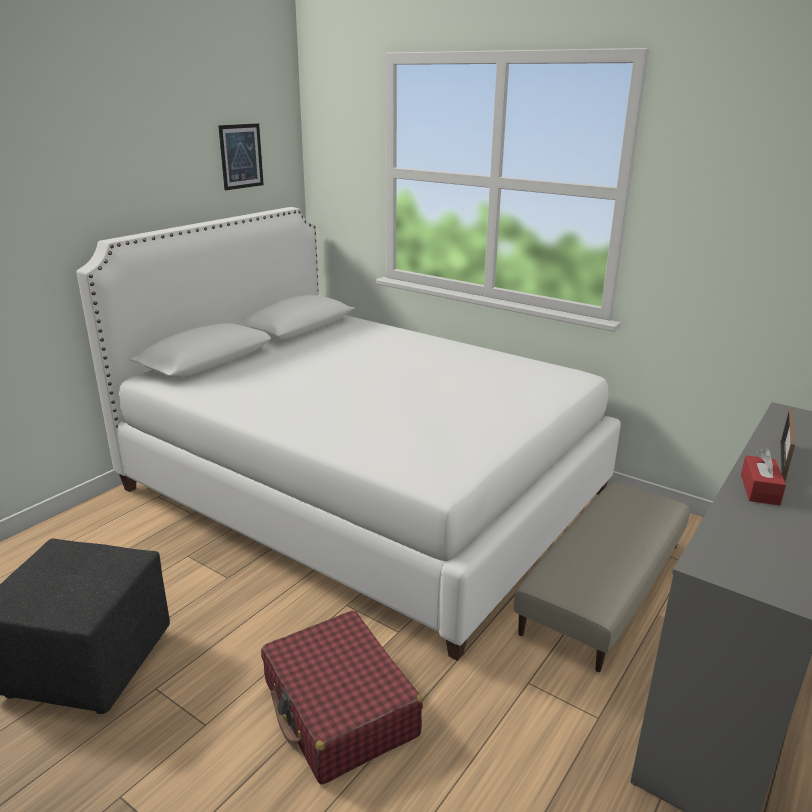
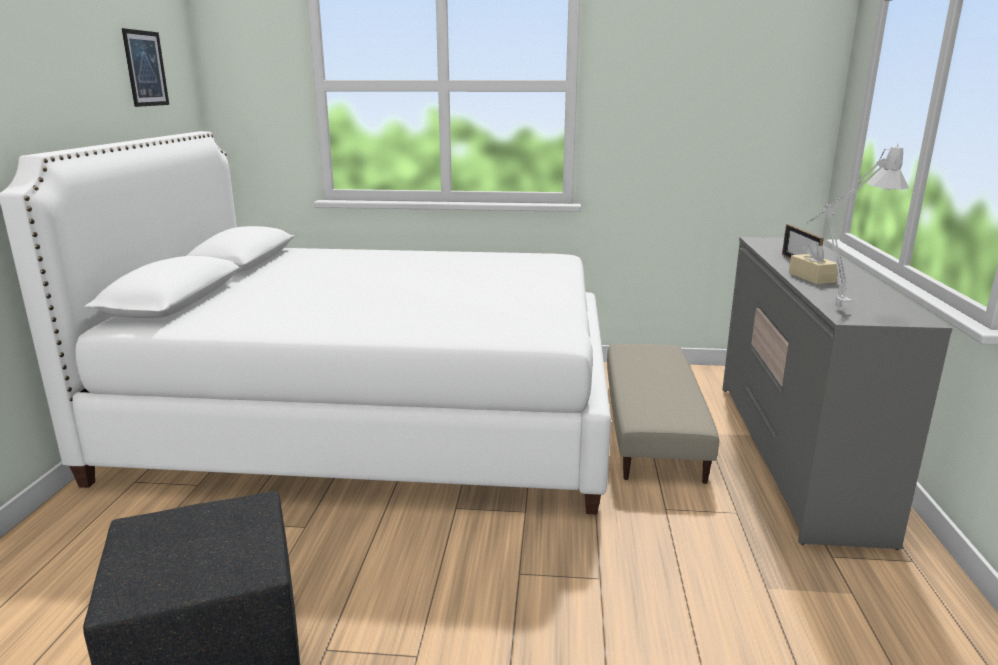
camera: 30 degrees left, 5 degrees down
red suitcase [261,611,423,785] -> none
red tissue box [741,448,786,506] -> beige tissue box [789,241,839,284]
none -> grey table lamp [806,144,909,308]

